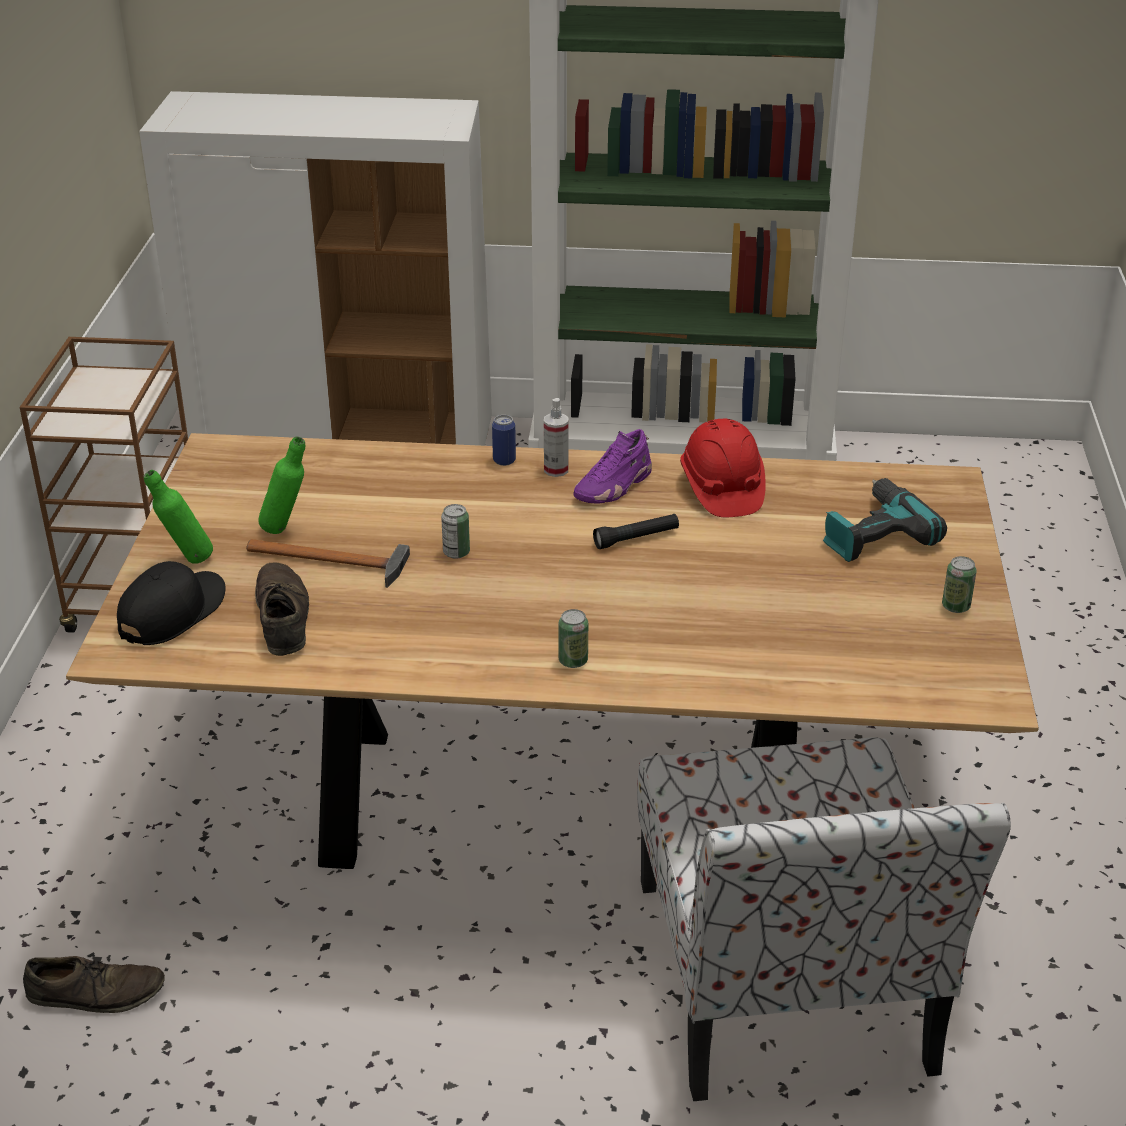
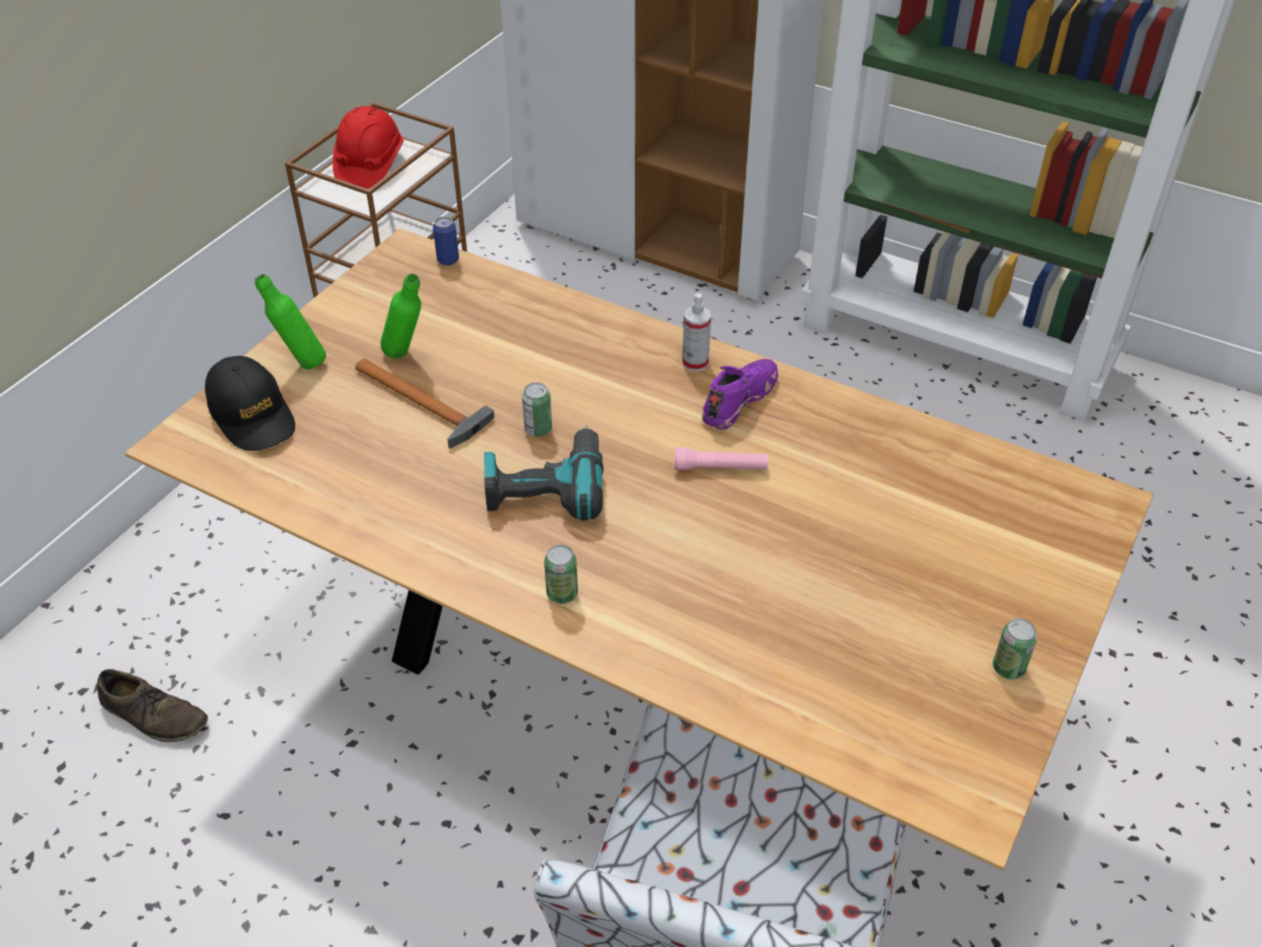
camera: 25 degrees right, 10 degrees up
black cap [117,561,225,645] -> black cap turned 90 degrees clockwise [205,356,295,451]
brown shoe [255,562,310,656] -> none
can [492,415,516,466] -> can moved to [433,216,459,266]
purple shoe [574,429,652,504] -> purple shoe turned 150 degrees clockwise [702,359,778,430]
black flashlight [593,514,679,549] -> pink flashlight [674,447,768,470]
red hard hat [680,419,766,517] -> red hard hat moved to [333,106,404,189]
power drill [823,478,947,562] -> power drill moved to [484,425,603,521]

